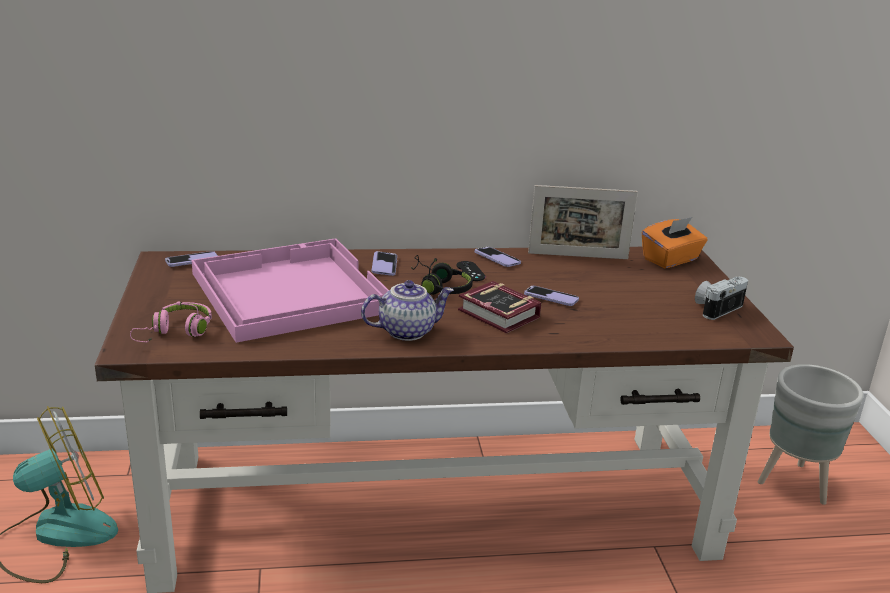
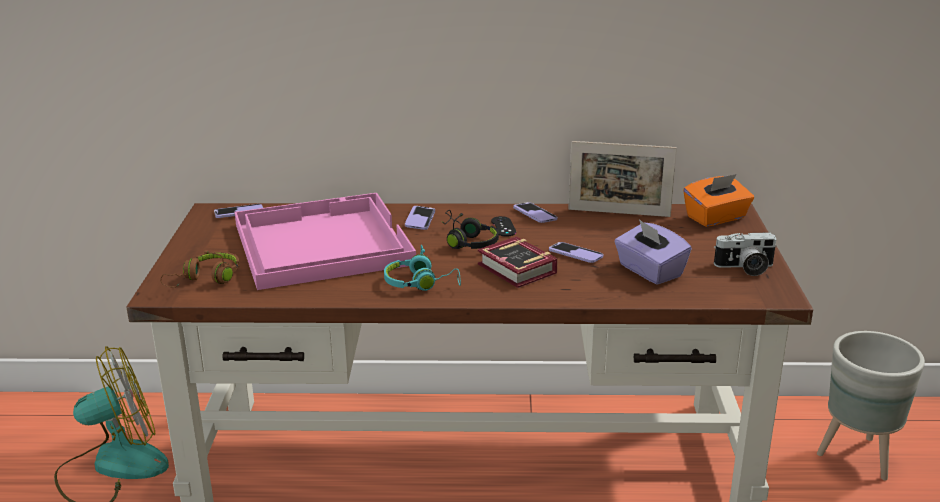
camera: 10 degrees right, 0 degrees up
pink headphones [130,302,212,342] -> brown headphones [160,250,240,288]
teapot [361,280,454,341] -> turquoise headphones [384,245,461,291]
camera [695,276,748,320] -> camera turned 150 degrees counterclockwise [714,232,777,276]
none -> purple tissue box [614,219,692,285]

